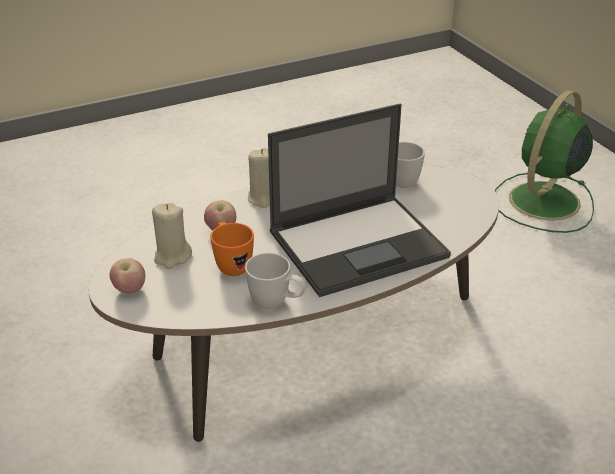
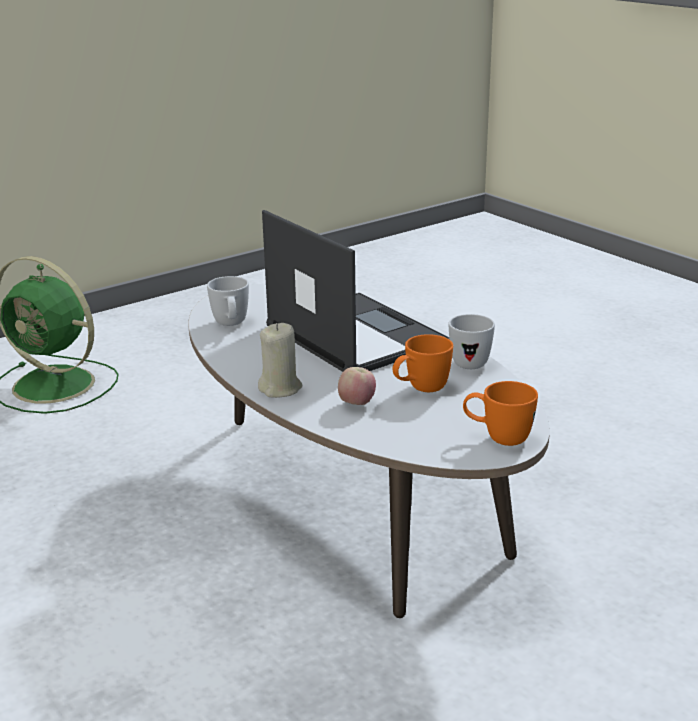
camera: 100 degrees left, 10 degrees down
apple [110,258,145,294] -> orange mug [463,381,538,446]
beige candle [152,203,192,269] -> none

